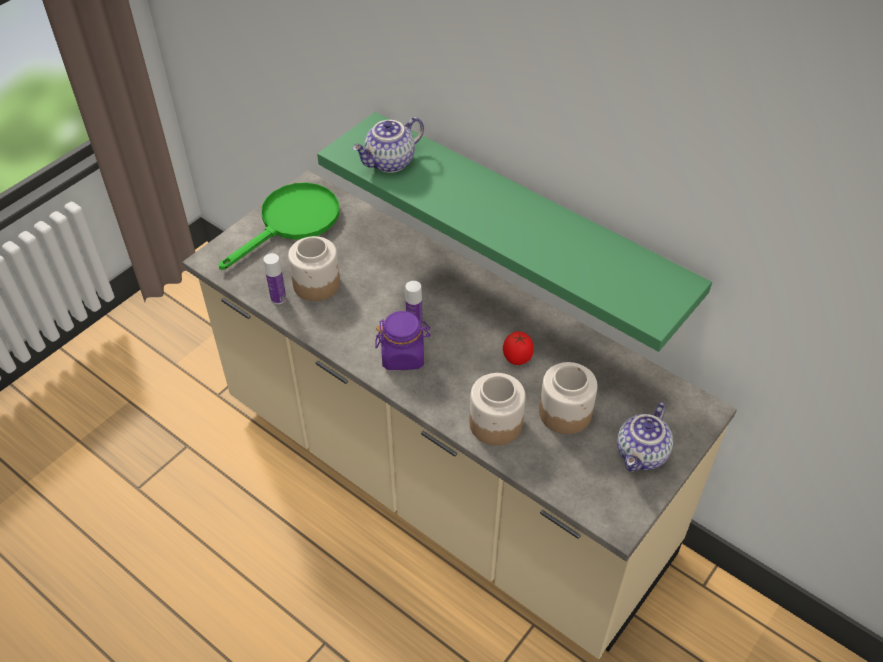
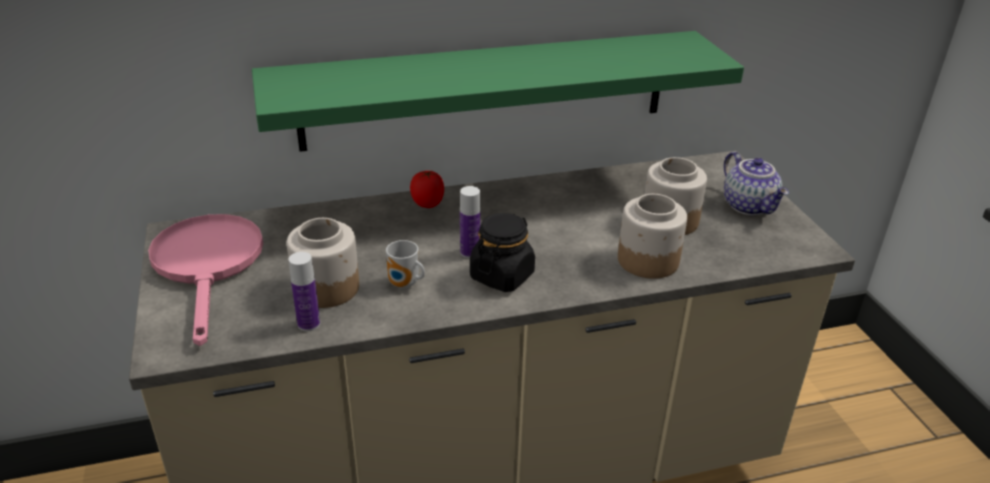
camera: 55 degrees left, 15 degrees down
green frying pan [219,182,339,270] -> pink frying pan [148,214,263,346]
teapot [352,117,424,173] -> none
purple jar [375,311,431,370] -> black jar [470,213,535,292]
tomato [503,331,534,365] -> tomato moved to [410,170,444,208]
none -> mug [386,240,425,289]

